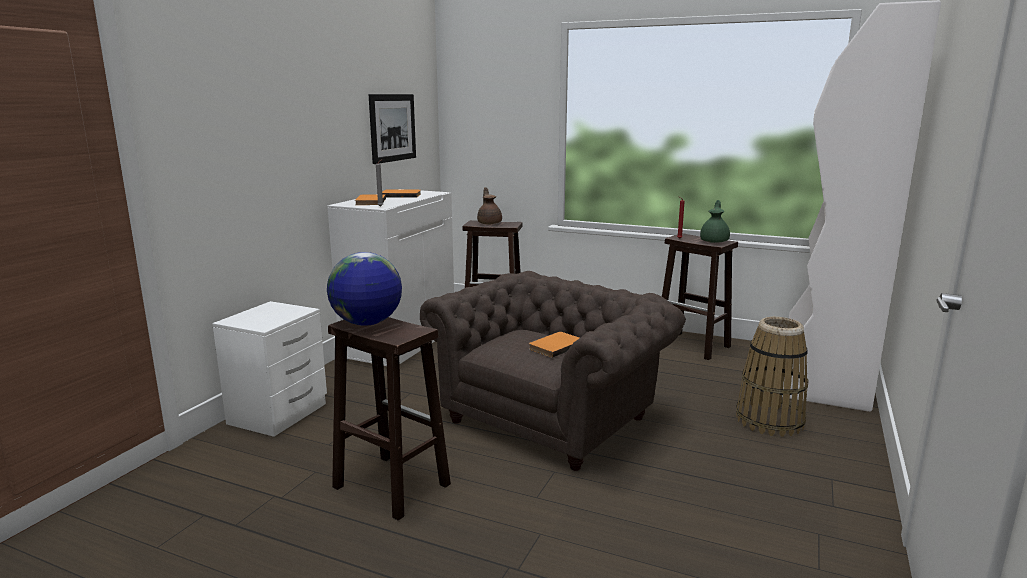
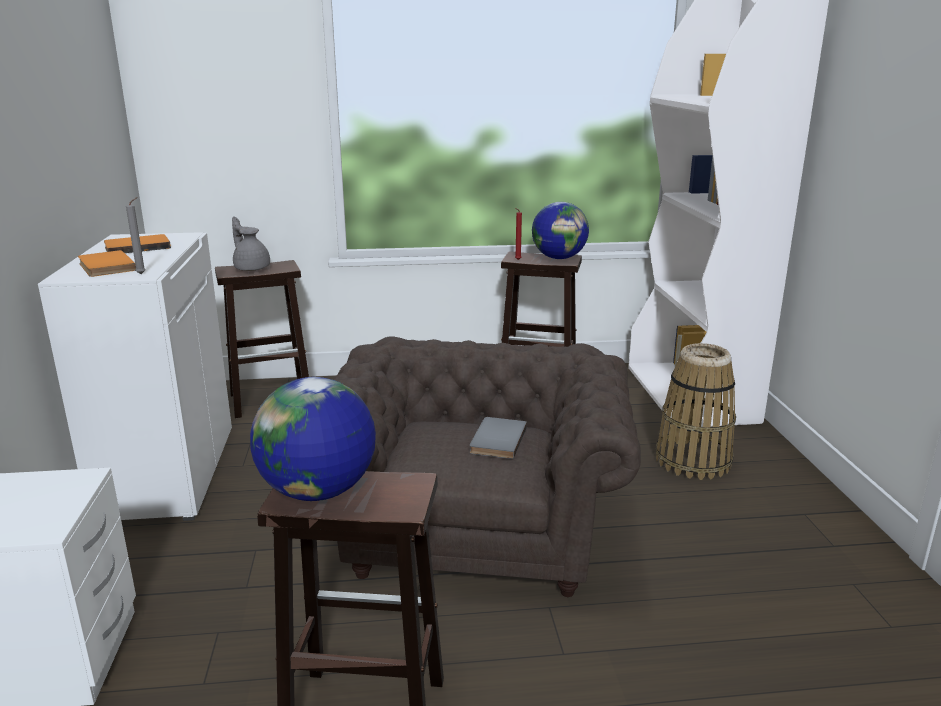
camera: 30 degrees left, 5 degrees up
picture [369,94,416,164] -> none
brown teapot [477,187,502,225] -> grey teapot [232,217,270,271]
orange book [529,332,579,358] -> grey book [470,417,527,459]
green teapot [700,200,730,243] -> globe [532,202,589,259]

